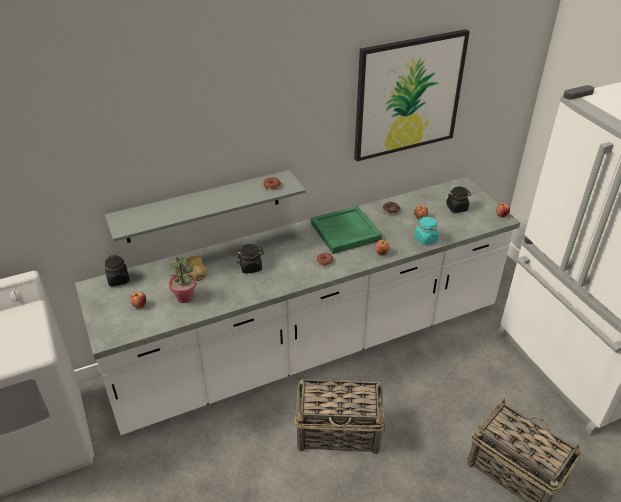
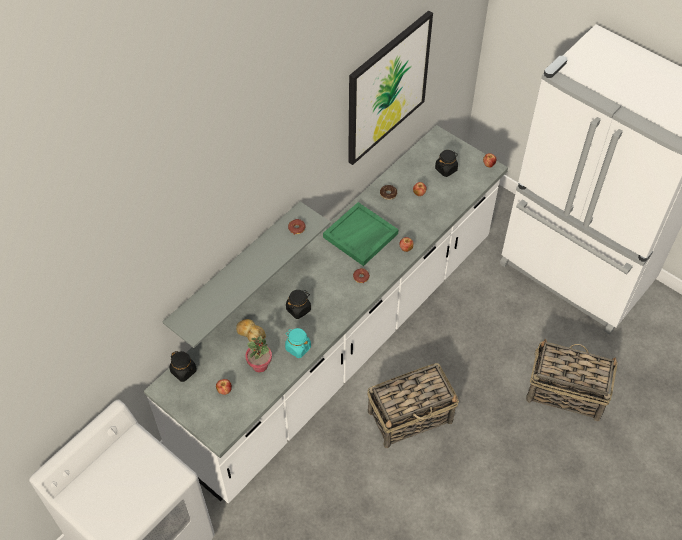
camera: 25 degrees left, 15 degrees up
turquoise jar [414,217,439,245] -> turquoise jar moved to [285,328,311,358]

